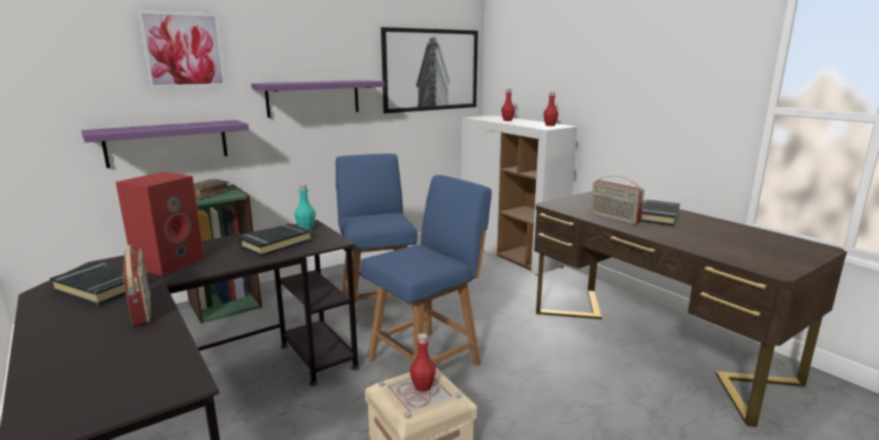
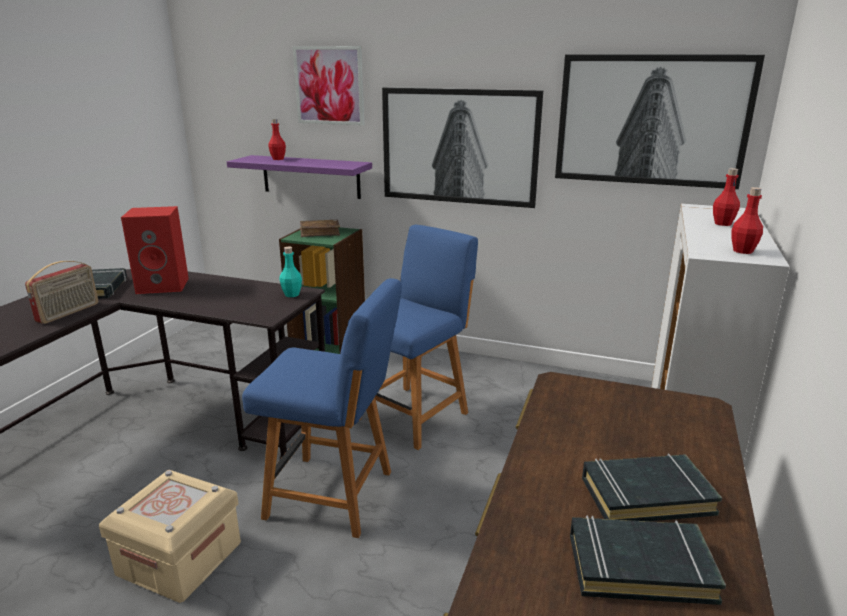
camera: 55 degrees right, 5 degrees up
black book [239,223,312,257] -> black book moved to [570,515,726,605]
purple shelf [251,80,385,118] -> picture [382,88,543,208]
red bottle [410,334,436,392] -> red bottle moved to [268,119,286,160]
radio [590,176,644,225] -> none

